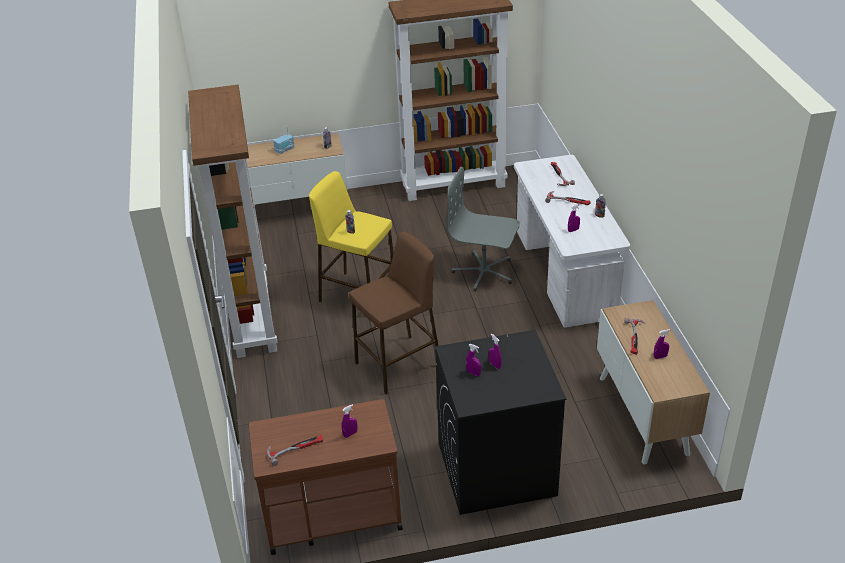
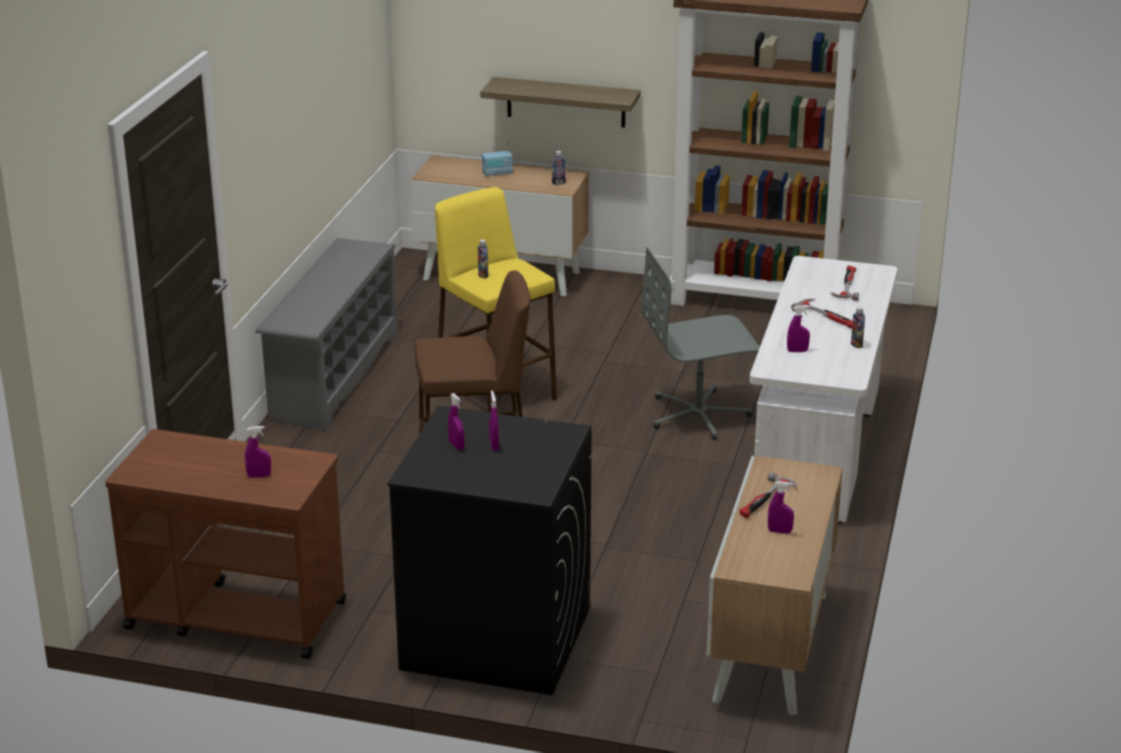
camera: 25 degrees right, 10 degrees down
brown bookcase [188,85,278,358] -> grey shoe rack [255,238,398,432]
hammer [267,435,323,466] -> none
grey office chair [447,167,520,292] -> grey office chair turned 60 degrees counterclockwise [642,247,760,440]
none -> shelf [480,77,641,128]

